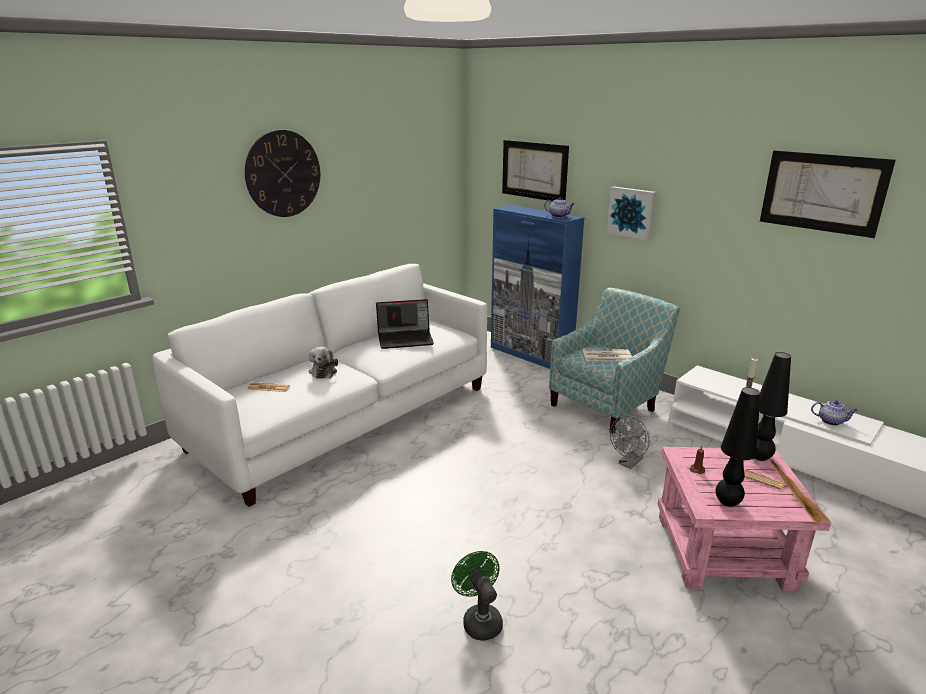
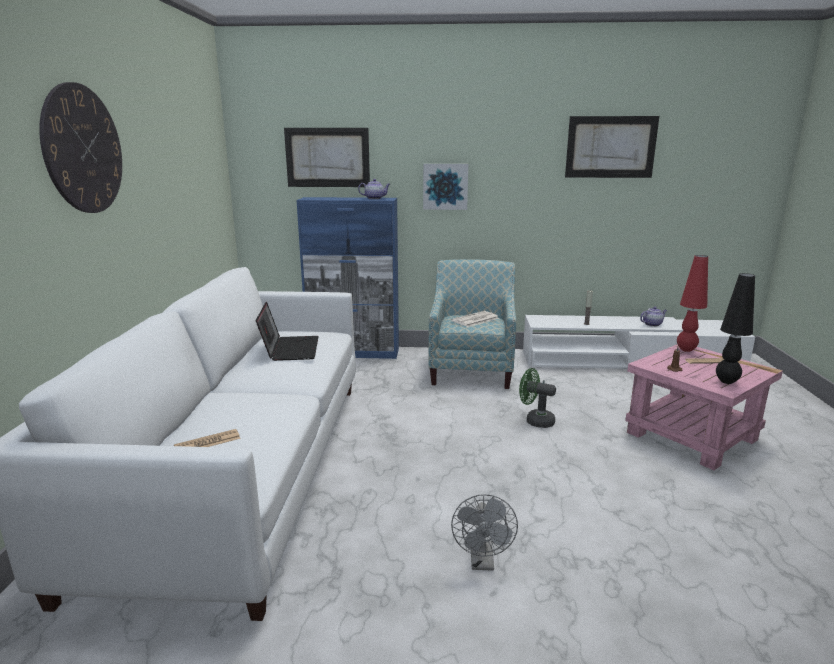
camera: 40 degrees left, 5 degrees down
plush toy [309,347,338,379] -> none
laptop [376,299,434,349] -> laptop turned 45 degrees counterclockwise [256,302,319,361]
green fan [451,551,503,641] -> green fan moved to [519,368,556,428]
grey fan [610,416,649,469] -> grey fan moved to [451,494,518,571]
black table lamp [755,352,791,461] -> red table lamp [677,255,708,352]

